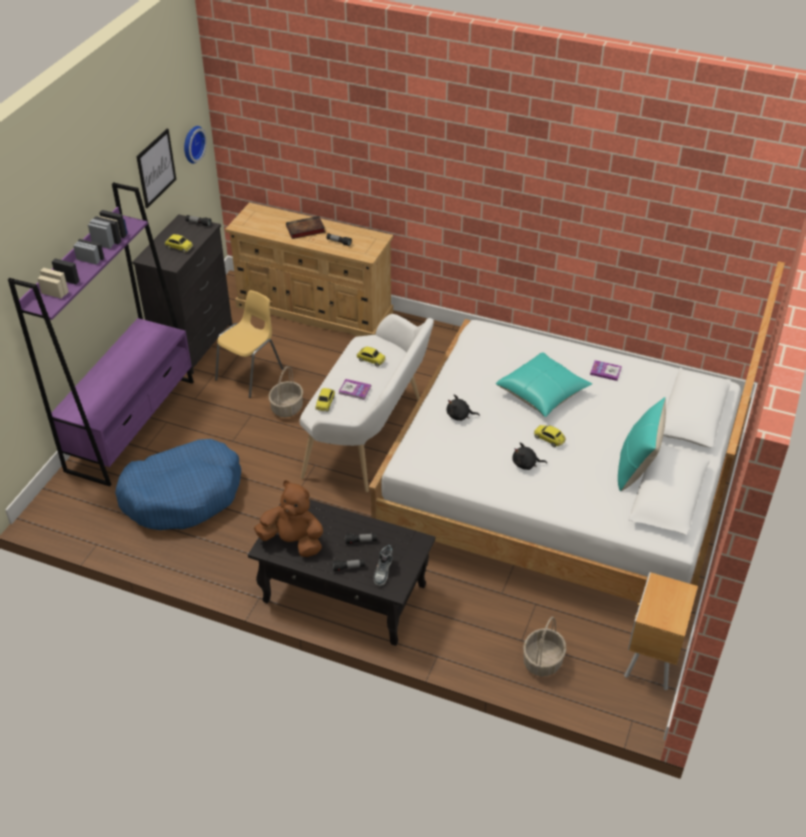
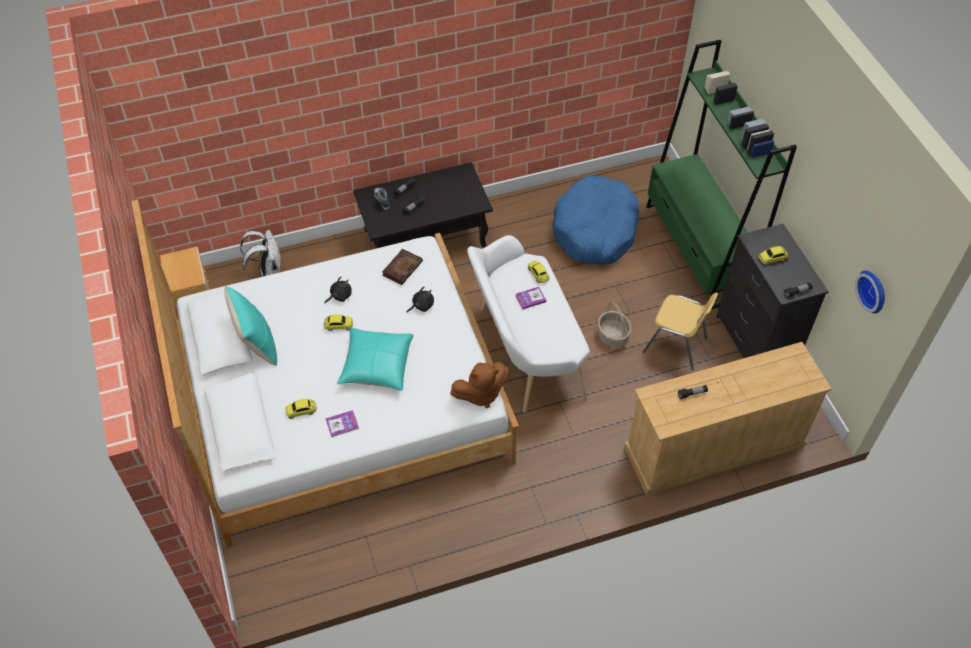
camera: 140 degrees right, 10 degrees up
purple bookcase [8,183,194,486] -> green bookcase [646,40,797,309]
picture [136,129,176,208] -> none
yellow chair [215,290,284,398] -> yellow chair turned 60 degrees counterclockwise [642,292,718,370]
brown plush toy [254,480,323,557] -> brown plush toy moved to [450,362,509,408]
book [286,216,325,239] -> book moved to [382,249,423,285]
toy car [356,346,386,367] -> toy car moved to [286,399,317,419]
basket [523,617,566,677] -> white backpack [240,230,280,279]

